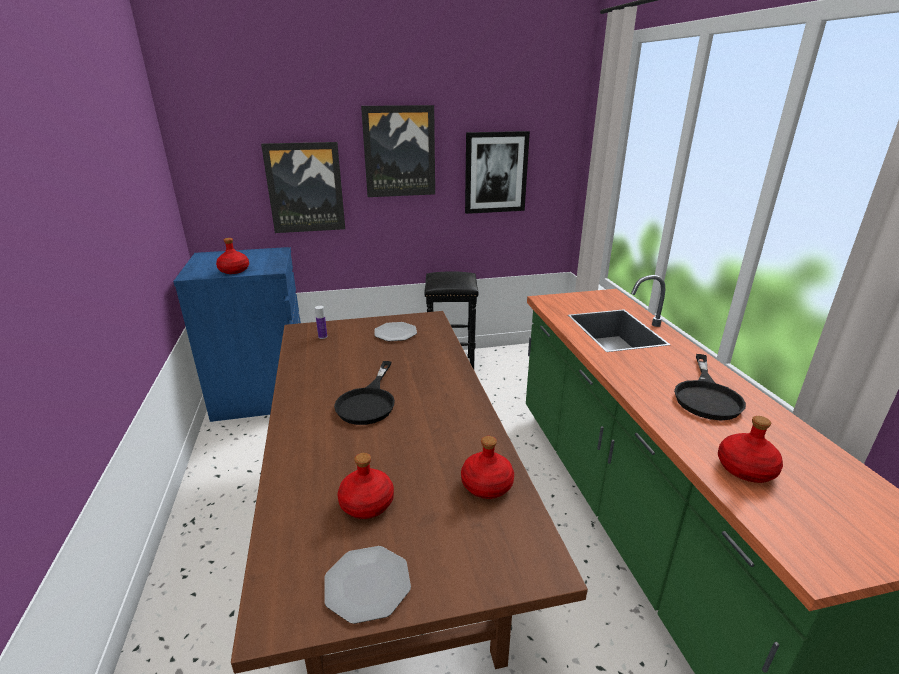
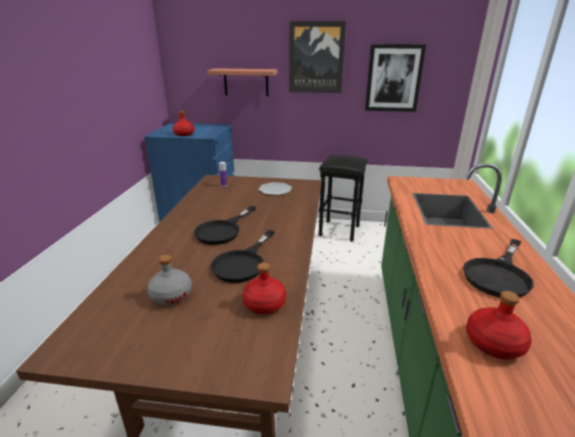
camera: 20 degrees right, 0 degrees up
picture [261,142,345,233] -> shelf [207,68,278,96]
plate [324,546,411,624] -> none
red bottle [337,453,394,519] -> grey bottle [147,255,192,305]
none -> black frying pan [211,230,275,283]

